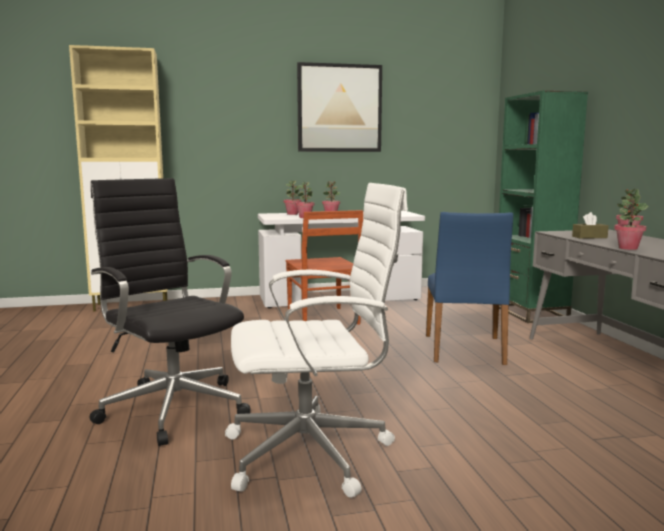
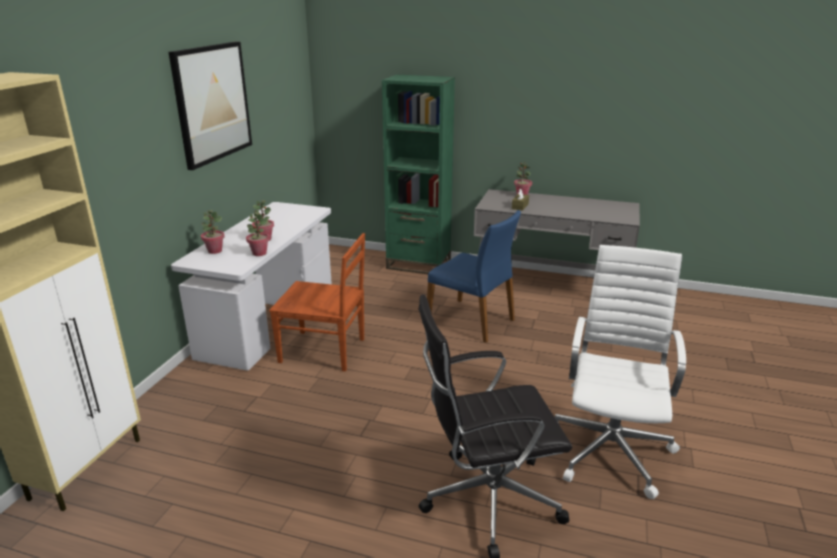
camera: 60 degrees left, 15 degrees up
potted plant [614,194,649,250] -> none

